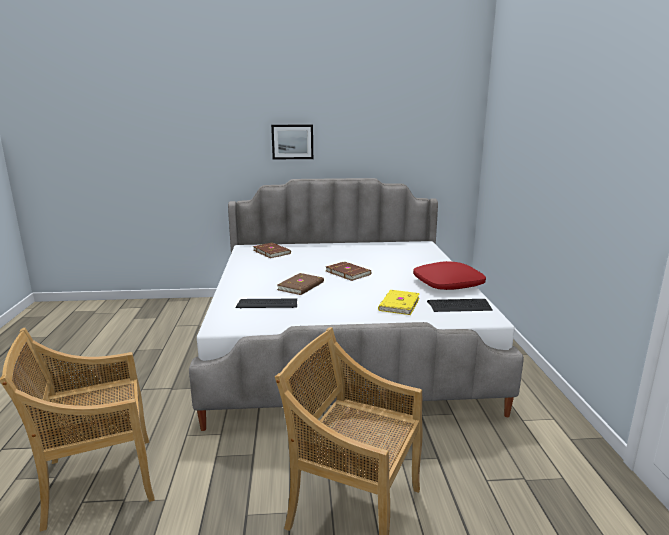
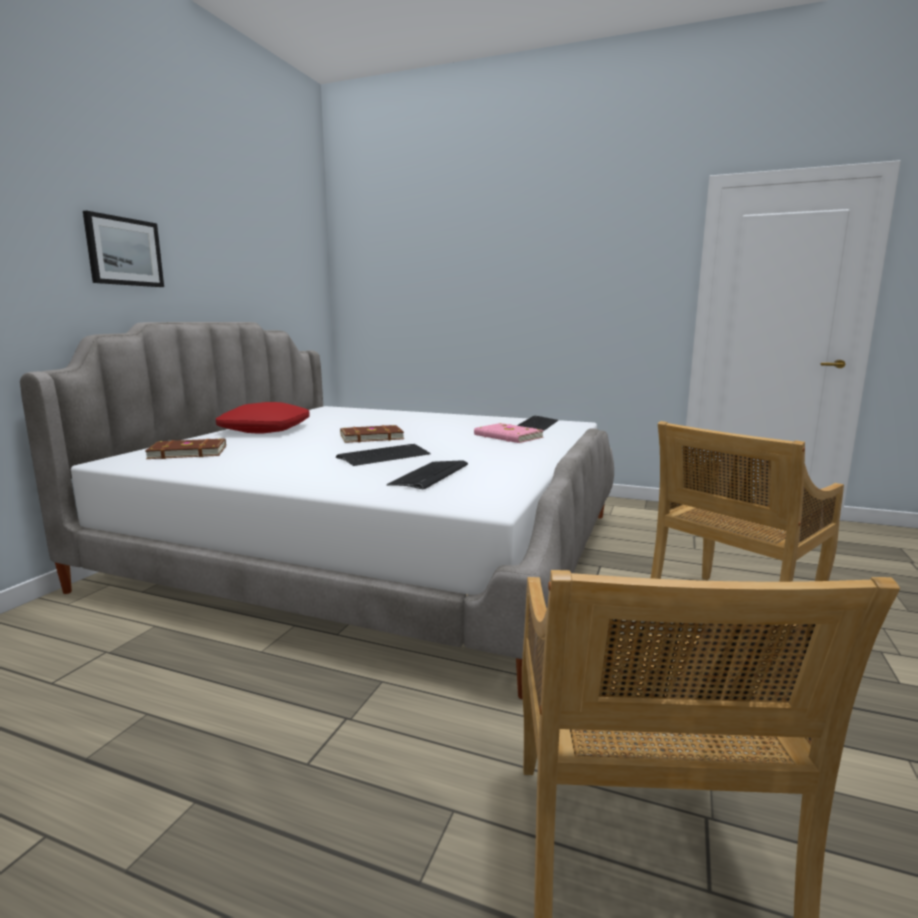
camera: 65 degrees left, 5 degrees down
brown book [277,273,324,295] -> keyboard [336,444,431,466]
yellow book [378,290,420,315] -> pink book [474,423,544,443]
red pillow [413,261,486,290] -> red pillow moved to [216,402,310,433]

